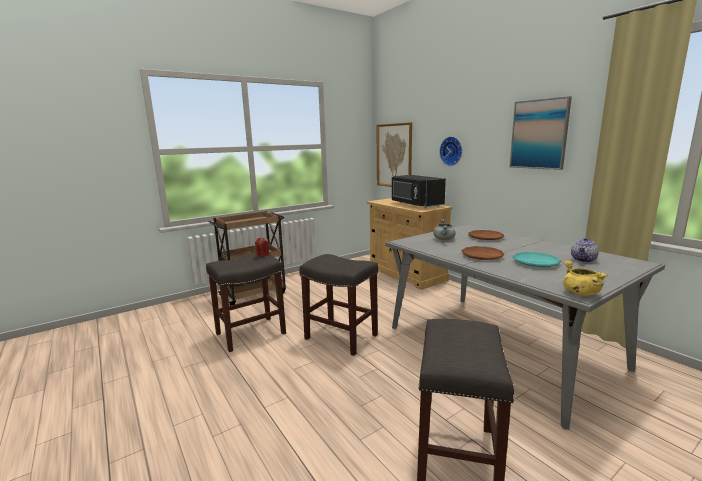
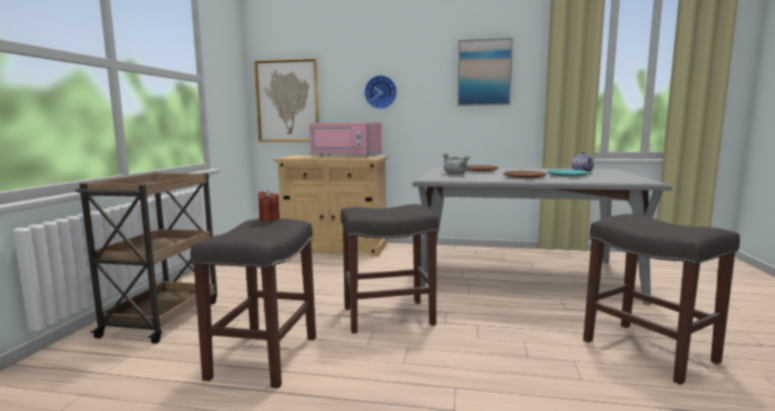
camera: 45 degrees left, 5 degrees down
black microwave [392,175,446,208] -> pink microwave [309,122,382,158]
yellow cooking pot [563,261,608,296] -> none

